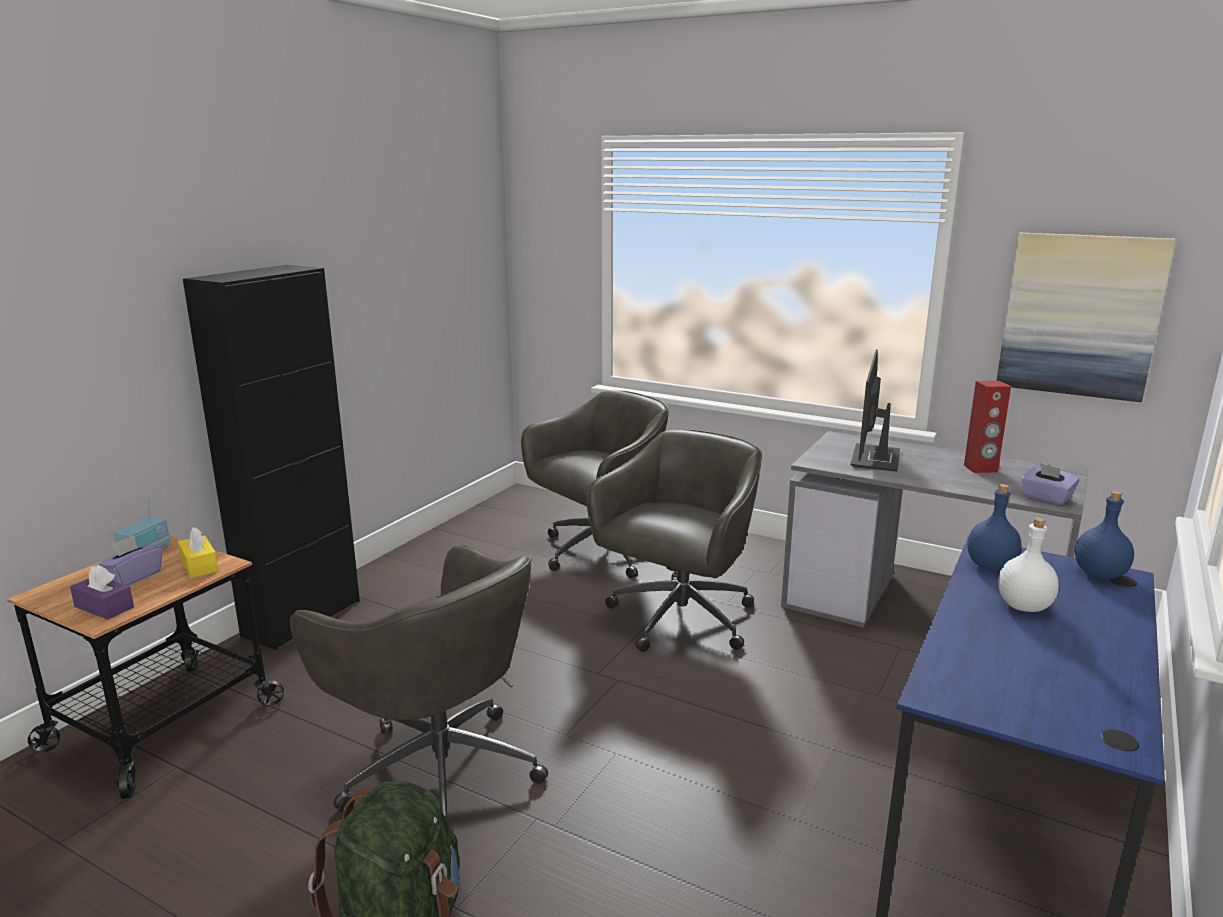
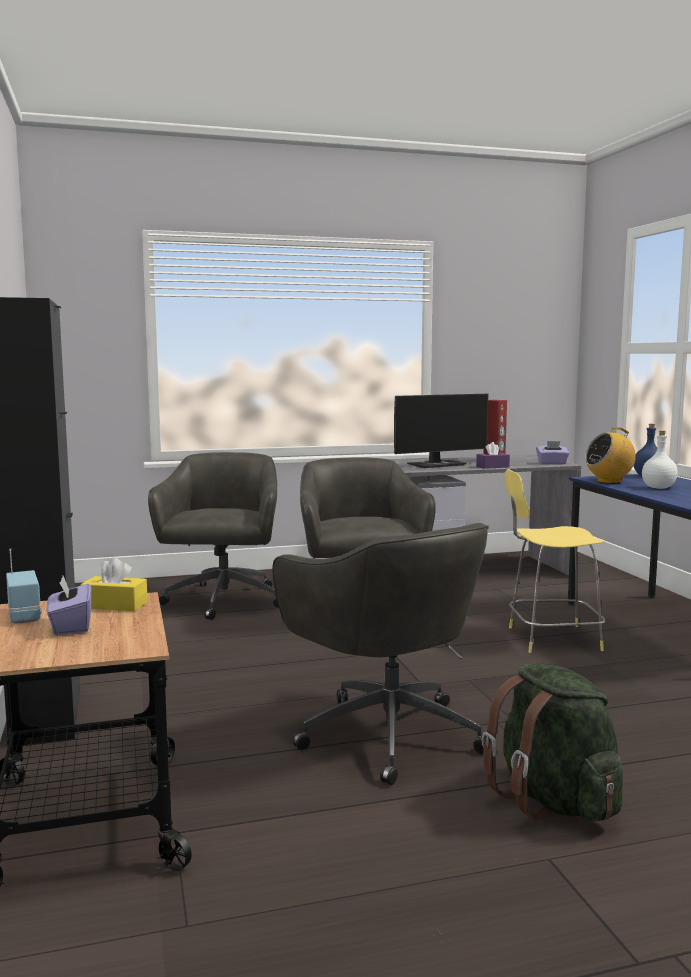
camera: 45 degrees left, 10 degrees down
purple tissue box [70,565,134,620] -> purple tissue box moved to [476,442,510,469]
grey office chair [290,545,548,819] -> grey office chair turned 60 degrees clockwise [272,523,489,785]
monitor [851,349,900,472] -> monitor turned 90 degrees counterclockwise [394,394,488,468]
blue bottle [967,484,1022,570] -> radio [585,427,636,484]
picture [997,233,1176,402] -> none
none -> yellow stool [504,469,606,653]

